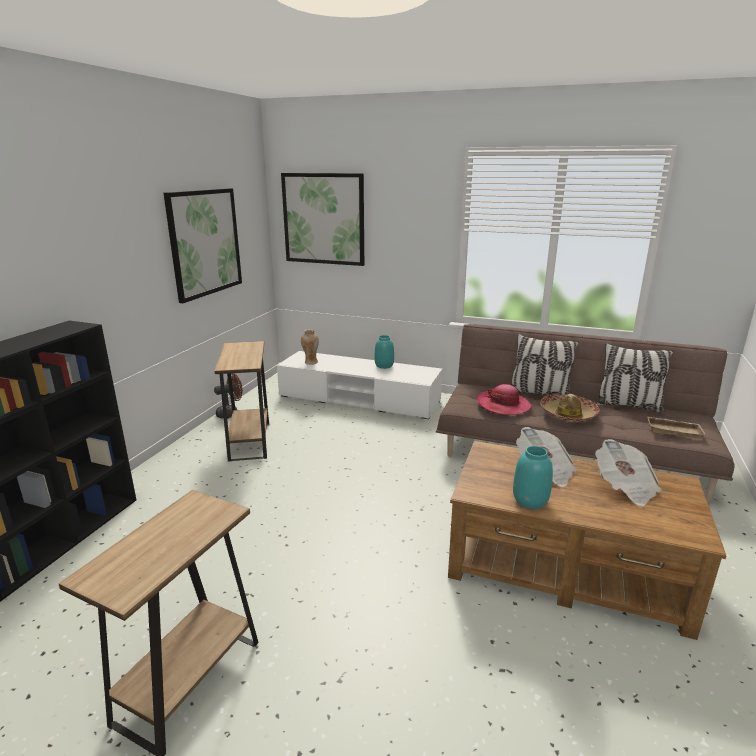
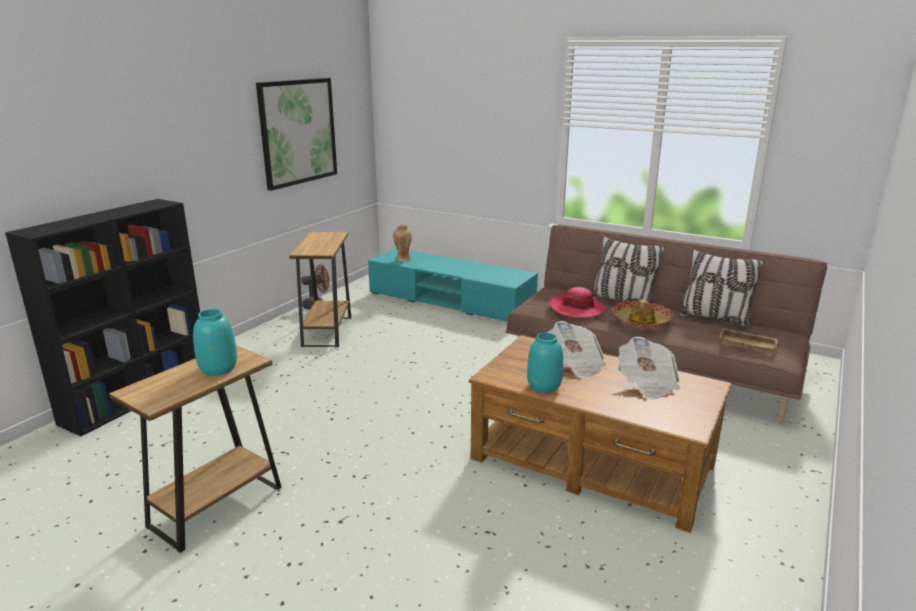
camera: 10 degrees right, 0 degrees up
white tv stand [277,351,442,419] -> turquoise tv stand [368,248,538,322]
picture [281,173,364,266] -> none
turquoise vase [375,335,394,369] -> turquoise vase moved to [193,309,237,376]

